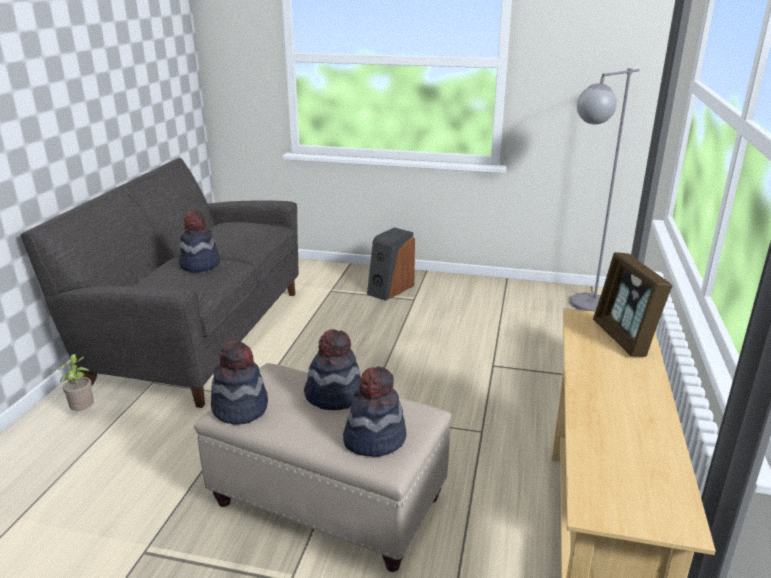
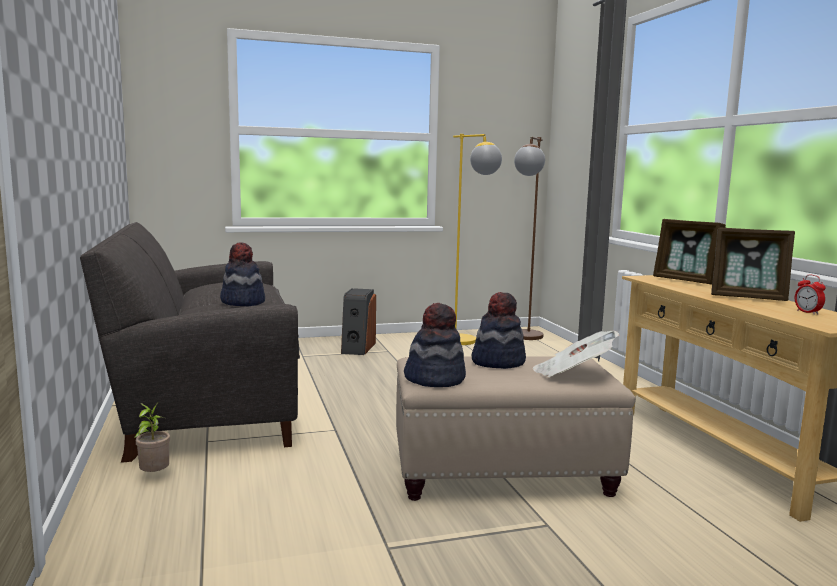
camera: 30 degrees left, 15 degrees down
hat [343,366,407,457] -> newspaper [532,331,619,377]
grey floor lamp [570,68,640,311] -> brown floor lamp [514,137,545,340]
none -> yellow floor lamp [453,134,502,345]
none -> picture frame [711,227,795,301]
none -> alarm clock [795,275,825,315]

